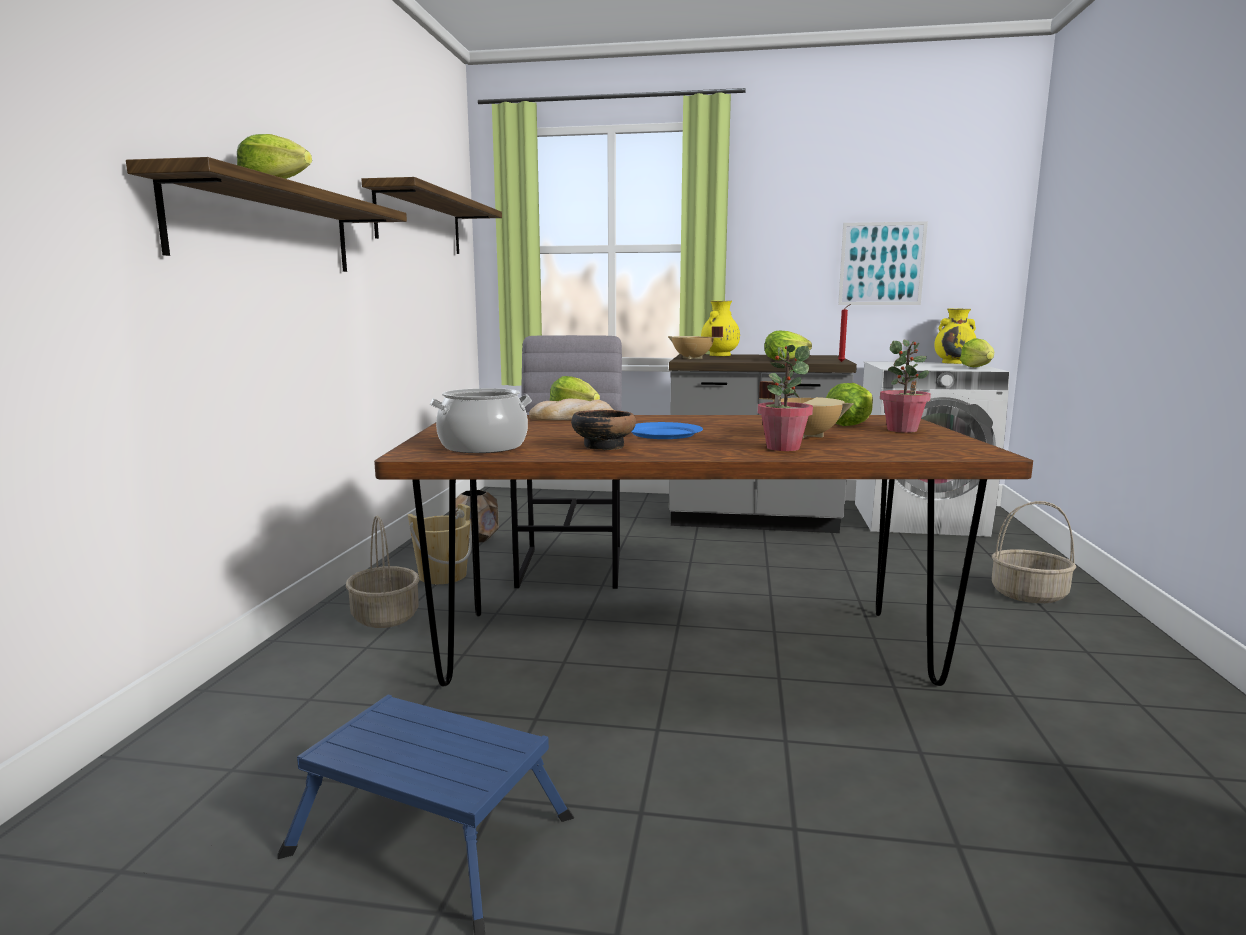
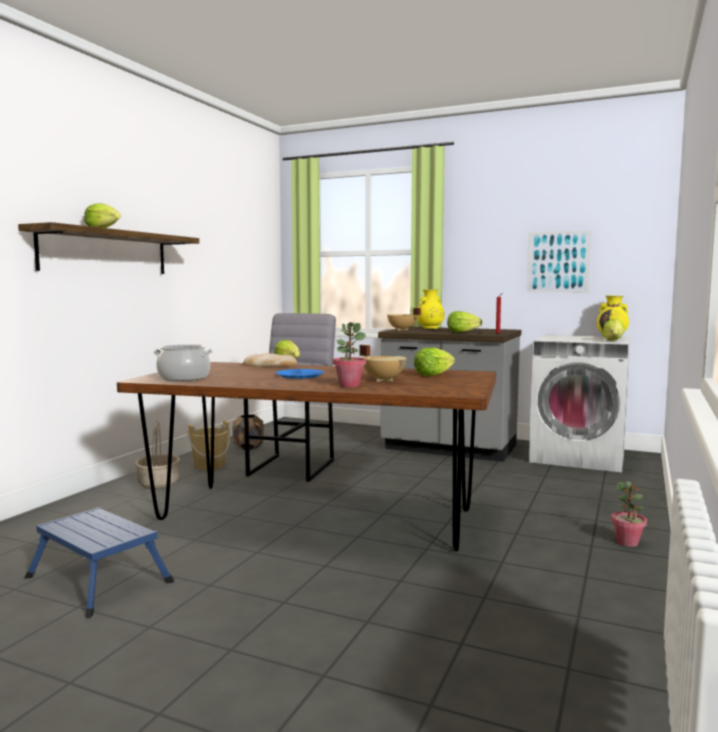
camera: 15 degrees right, 5 degrees down
shelf [361,177,502,254] -> none
bowl [571,410,636,450] -> none
potted plant [880,340,931,433] -> potted plant moved to [611,481,647,547]
basket [992,501,1076,603] -> none

